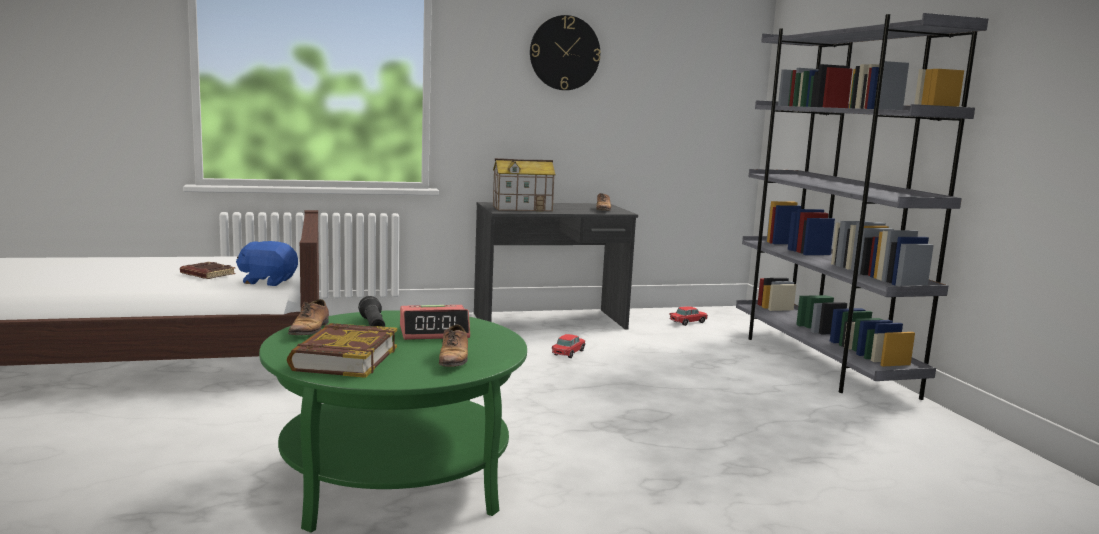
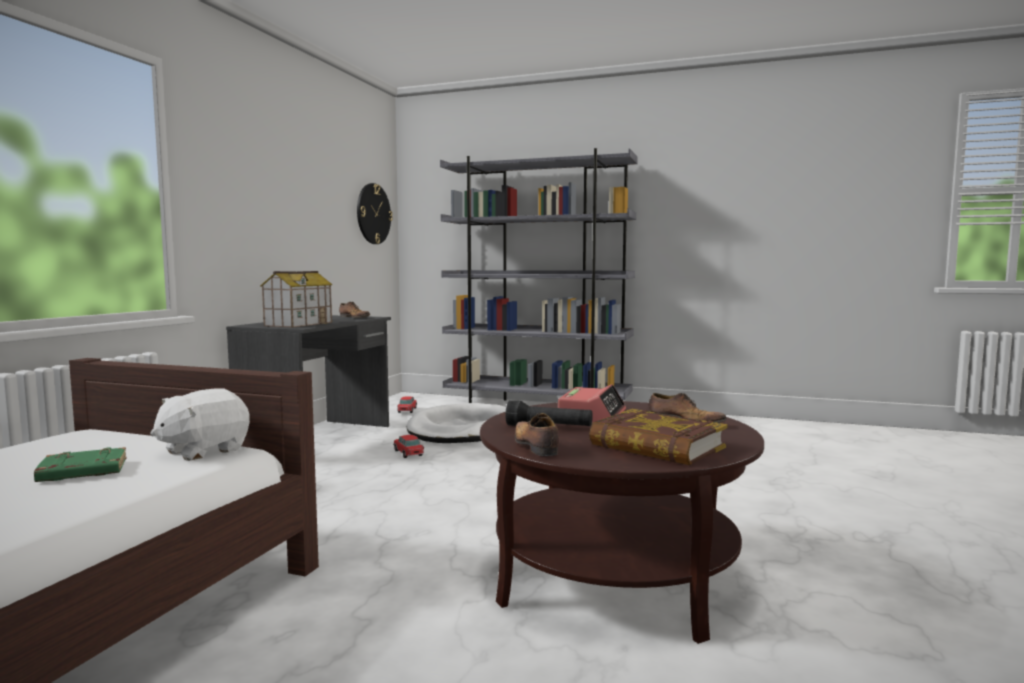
camera: 55 degrees left, 5 degrees down
brown book [180,262,236,279] -> green book [34,447,127,482]
blue plush toy [236,241,298,286] -> white plush toy [150,389,250,461]
green coffee table [259,310,527,533] -> brown coffee table [480,401,764,644]
shoe [288,299,329,335] -> shoe turned 150 degrees counterclockwise [515,413,559,456]
wall clock [530,15,600,90] -> wall clock moved to [357,183,393,244]
none -> white dog bed [406,403,506,443]

